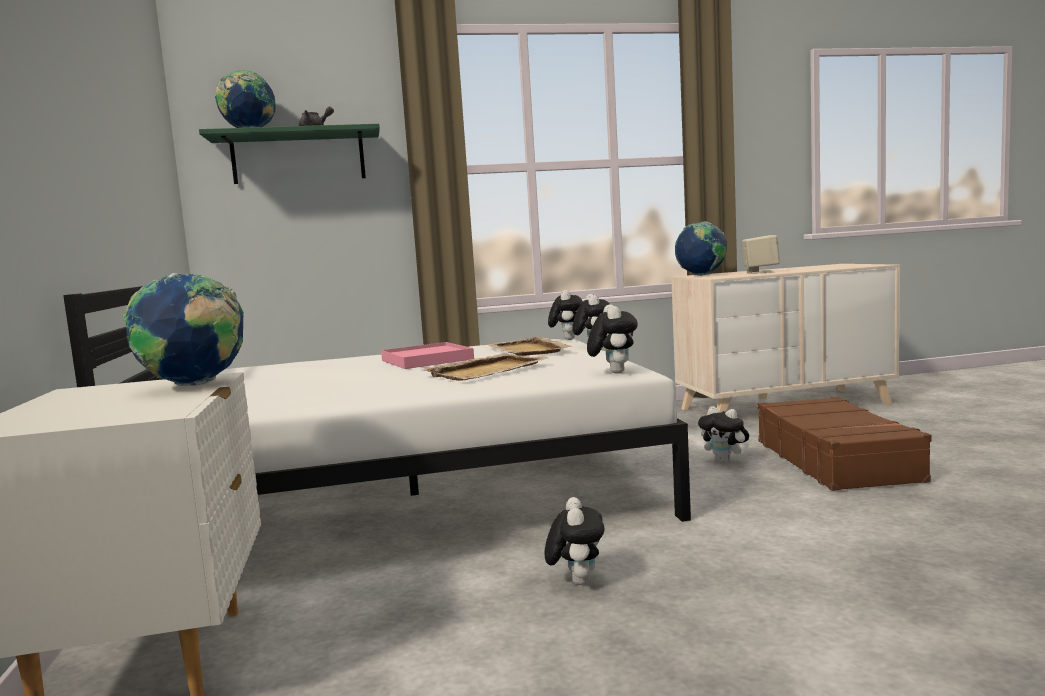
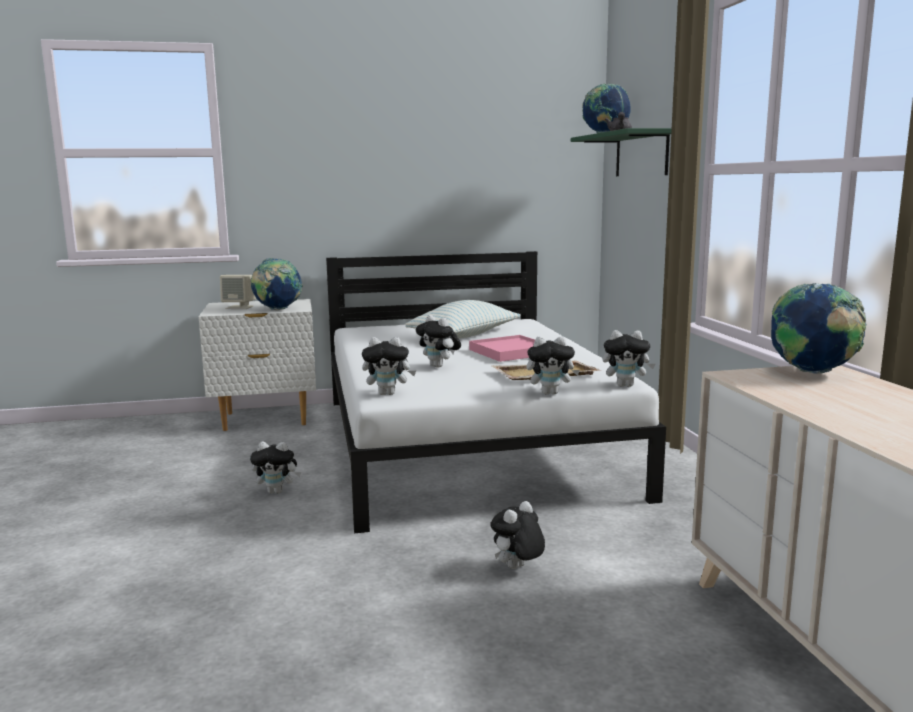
camera: 90 degrees right, 5 degrees up
beige tray [421,353,547,381] -> plush toy [416,315,461,368]
beige speaker [742,235,780,274] -> beige speaker moved to [220,275,256,309]
brown suitcase [758,397,931,491] -> none
none -> pillow [405,300,520,339]

